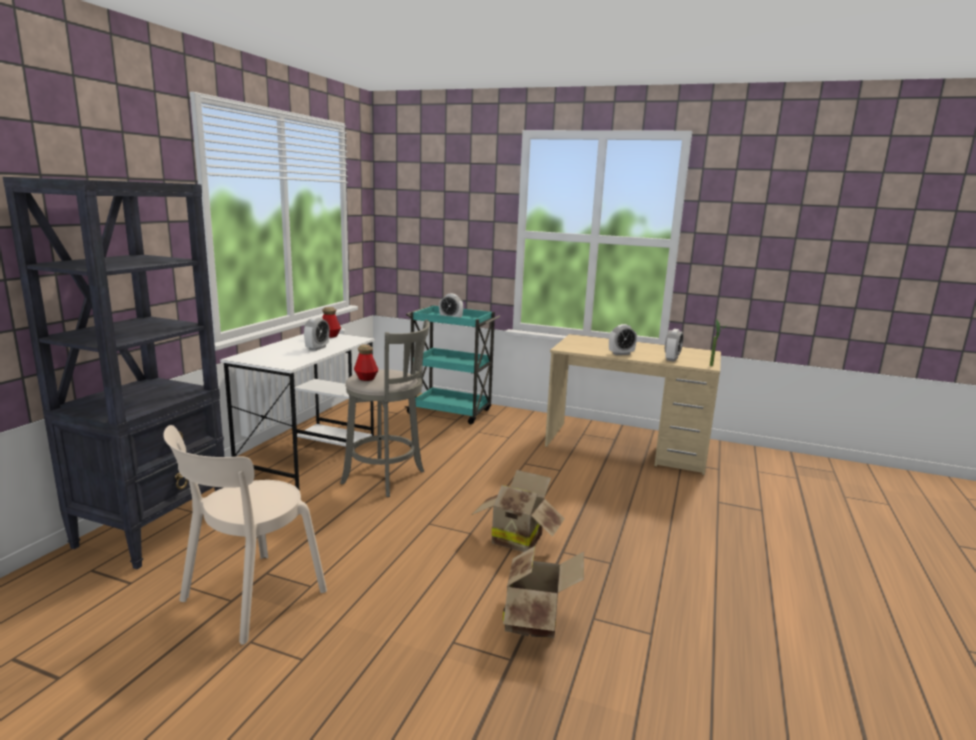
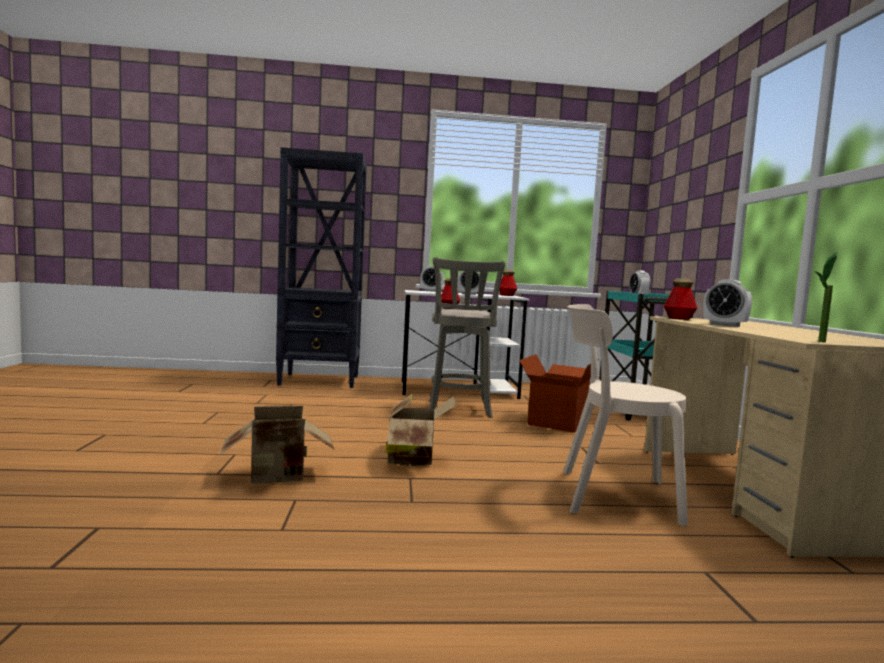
camera: 65 degrees right, 10 degrees down
beige chair [163,425,327,645] -> beige chair moved to [563,304,688,526]
alarm clock [665,329,683,362] -> alarm clock moved to [420,266,443,292]
none -> cardboard box [519,354,599,433]
none -> bottle [664,278,697,320]

